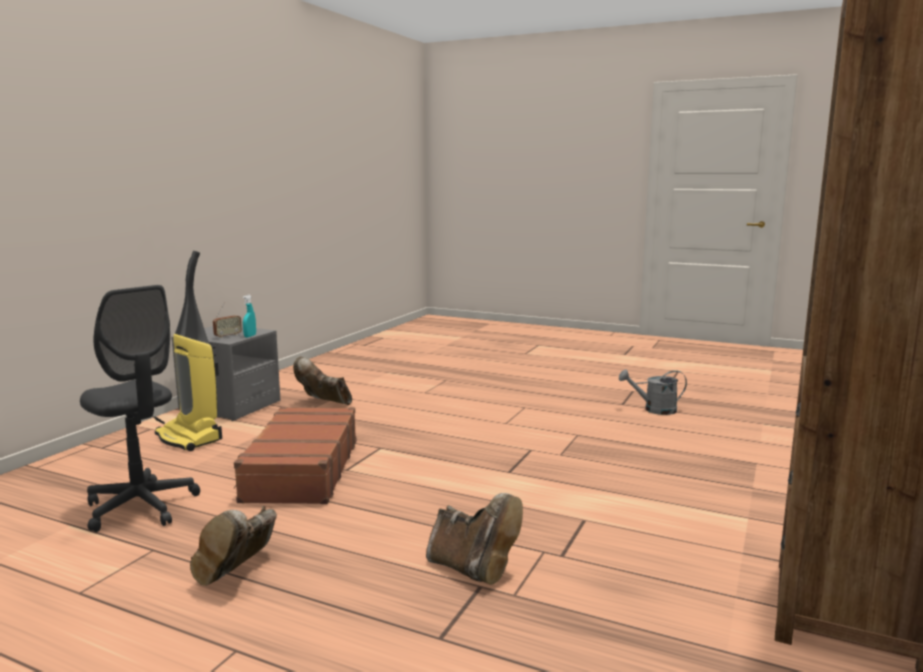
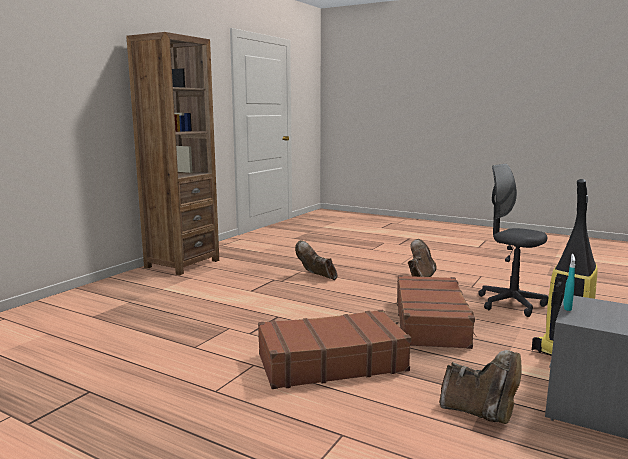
camera: 175 degrees left, 0 degrees up
radio [213,302,242,338] -> none
grey watering can [619,369,687,415] -> none
none -> brown suitcase [258,310,411,389]

